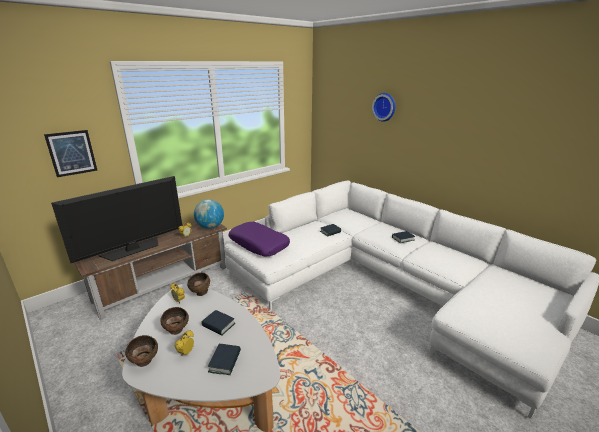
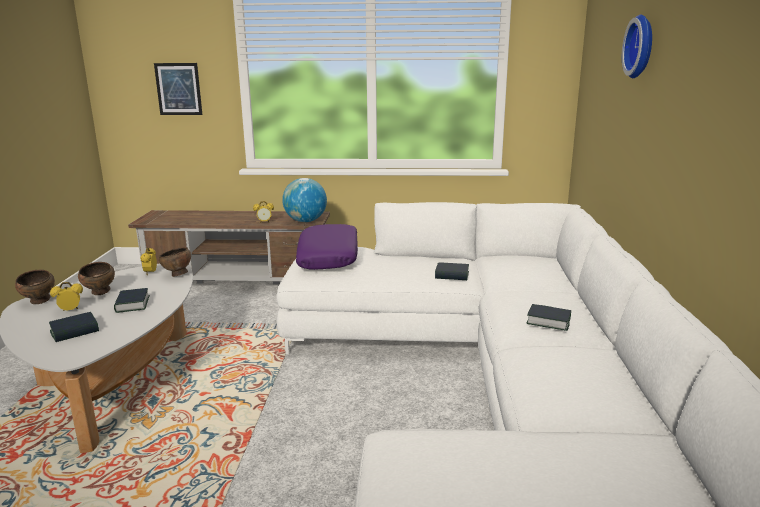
camera: 45 degrees right, 5 degrees down
television [51,176,182,263] -> none

